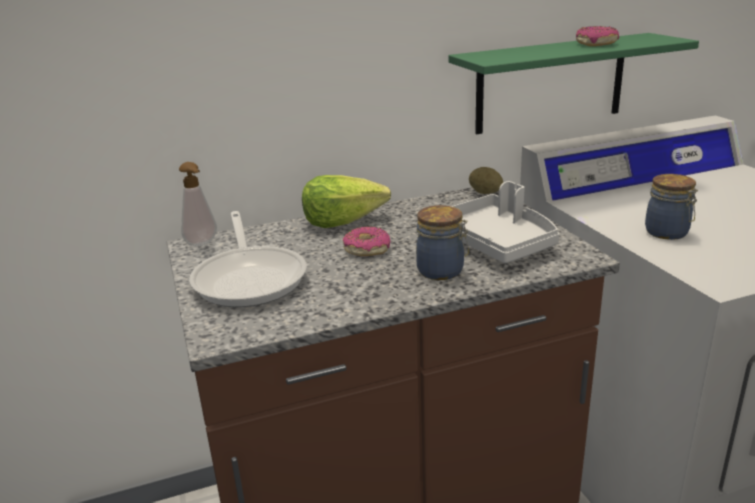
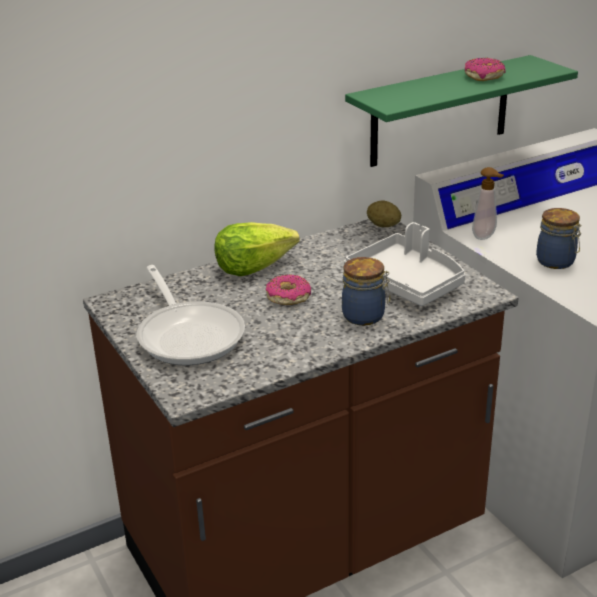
camera: 10 degrees left, 5 degrees up
soap dispenser [179,162,217,246] -> soap dispenser moved to [472,167,504,240]

